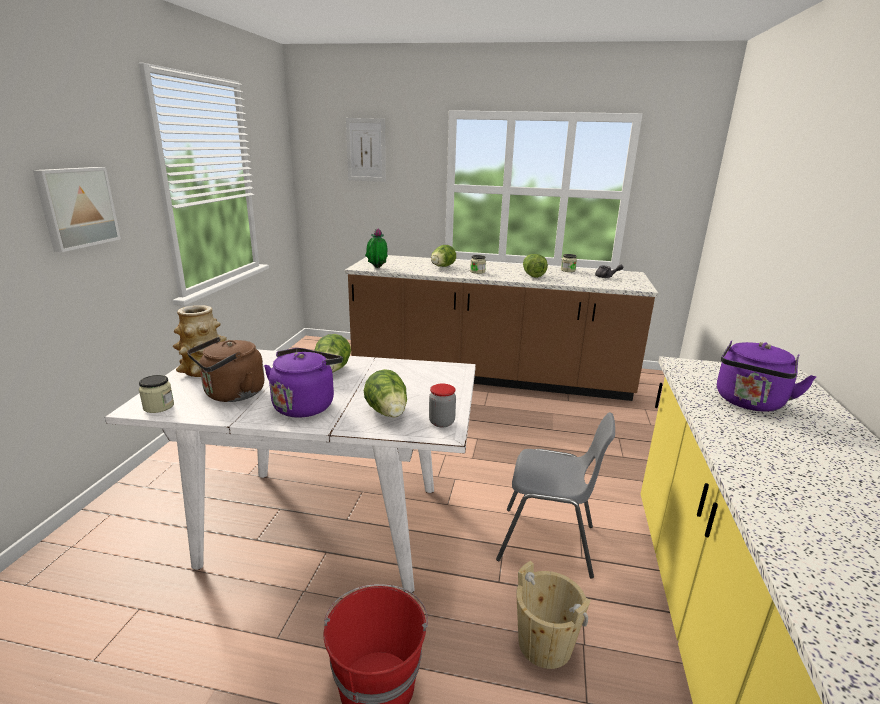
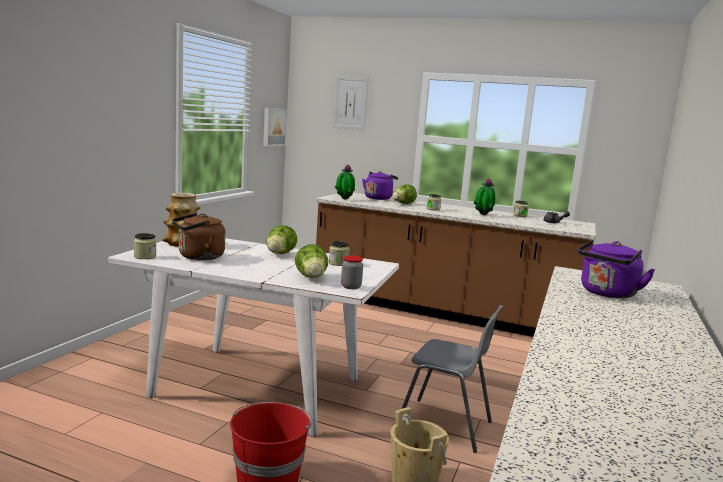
camera: 10 degrees right, 10 degrees down
picture [33,167,121,252] -> picture moved to [263,108,287,146]
purple kettle [264,348,343,418] -> purple kettle moved to [362,171,398,200]
lettuce [523,254,548,278] -> potted plant [474,178,495,215]
none -> jar [329,241,349,266]

